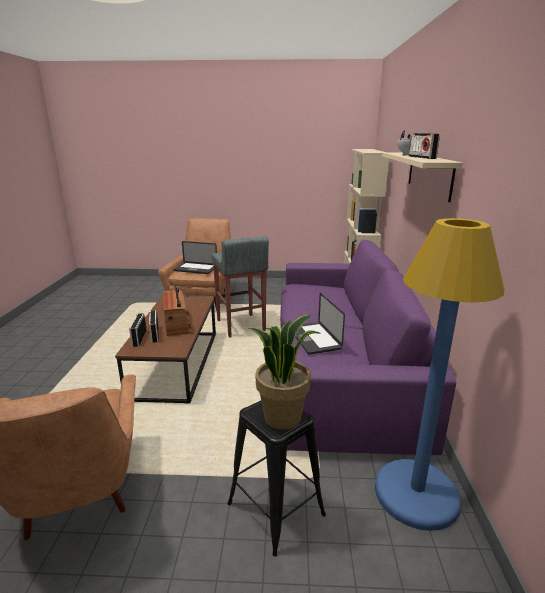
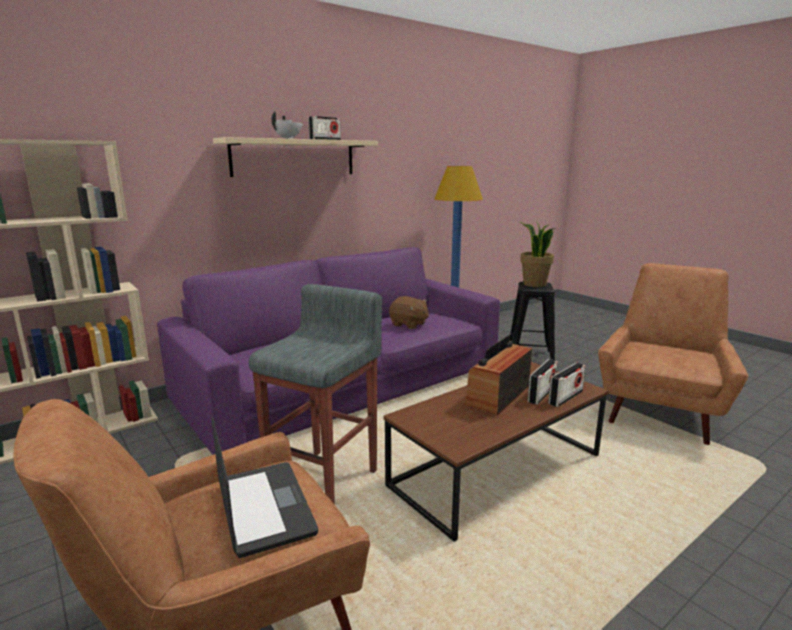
camera: 130 degrees left, 5 degrees down
laptop [289,293,345,355] -> brown plush toy [389,296,429,329]

